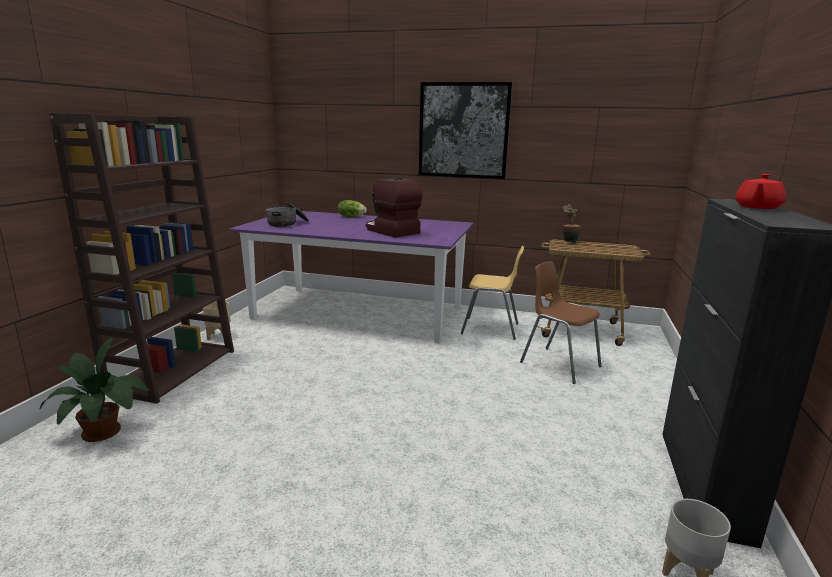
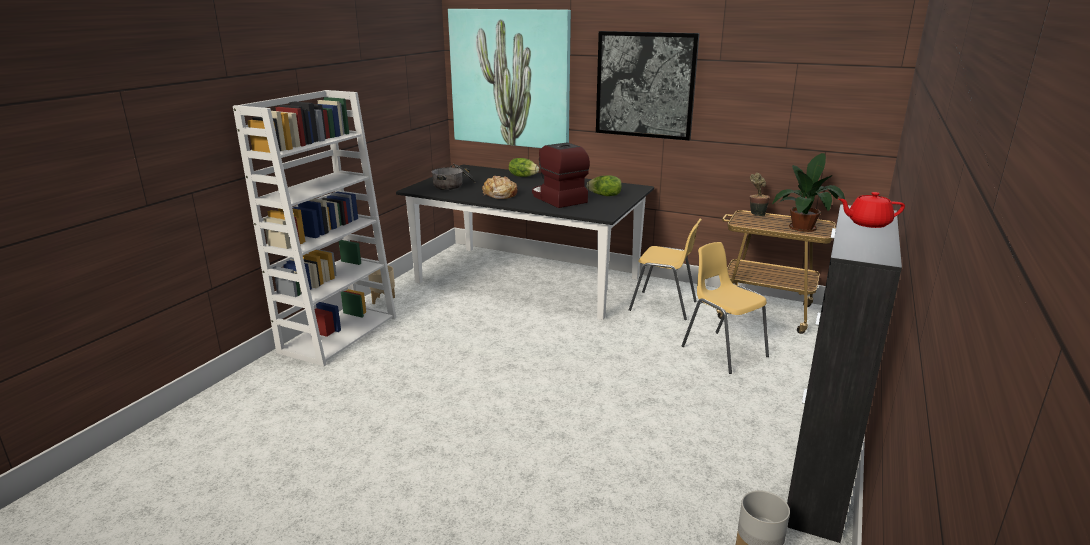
camera: 10 degrees right, 5 degrees up
potted plant [40,337,149,442] -> potted plant moved to [772,153,845,232]
brown bookcase [49,113,234,404] -> white bookcase [233,90,396,366]
purple dining table [230,211,473,343] -> black dining table [396,165,654,320]
brown chair [520,261,602,384] -> yellow chair [681,242,769,374]
red teapot [736,174,786,209] -> red teapot turned 45 degrees clockwise [839,192,905,228]
none -> picture [448,9,571,148]
none -> bread [482,176,518,199]
none -> lettuce [587,176,622,196]

